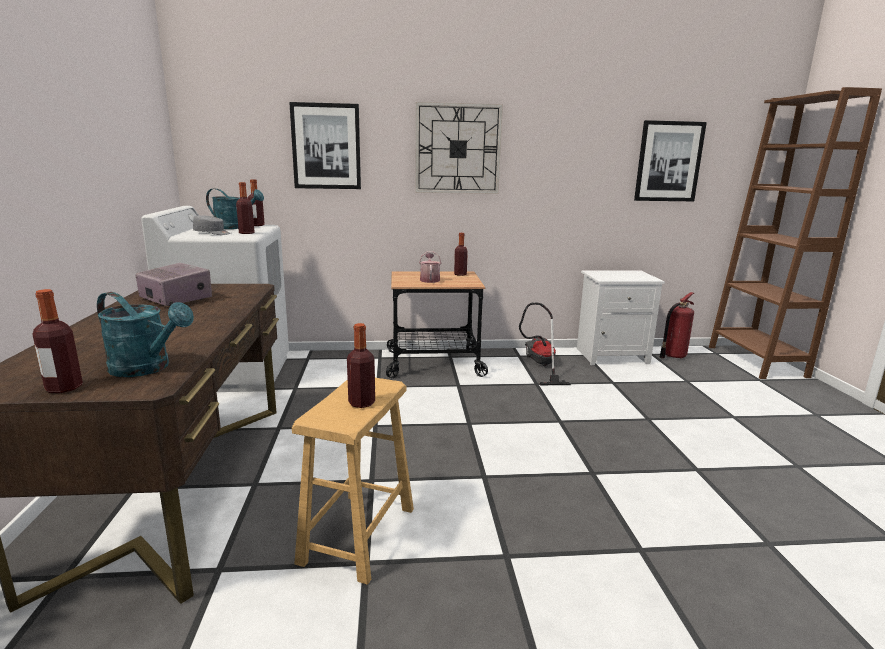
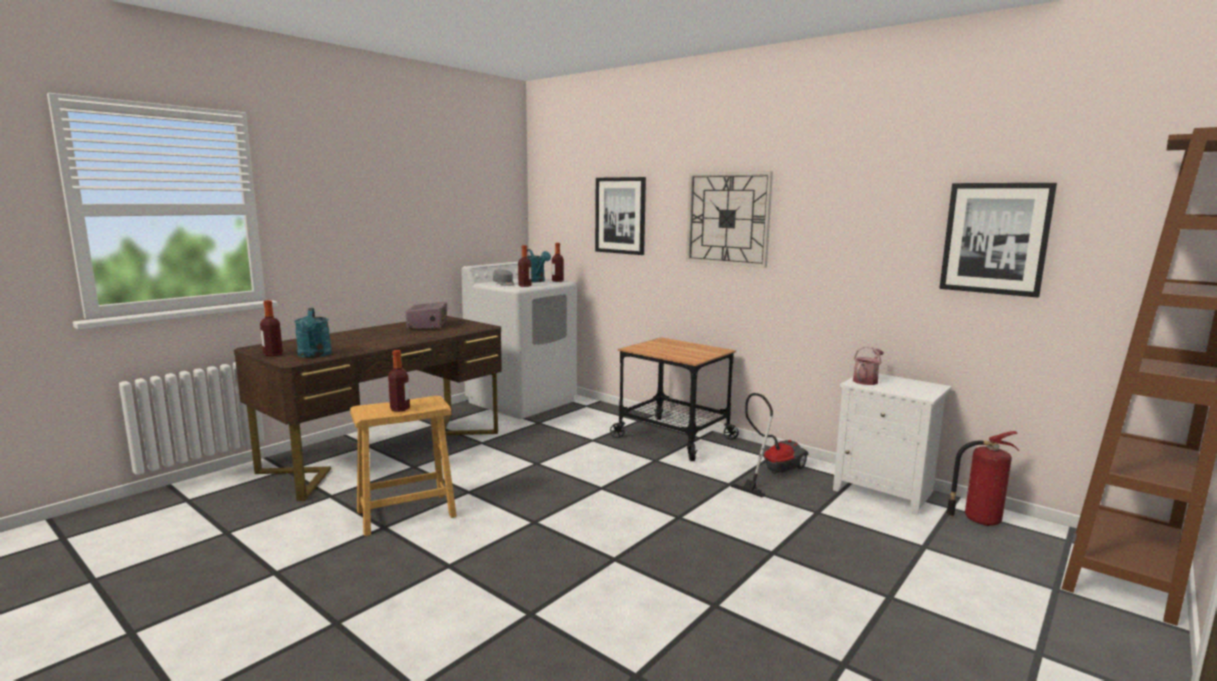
camera: 45 degrees right, 5 degrees down
watering can [419,251,441,283] -> watering can moved to [853,346,884,385]
bottle [454,233,468,276] -> none

